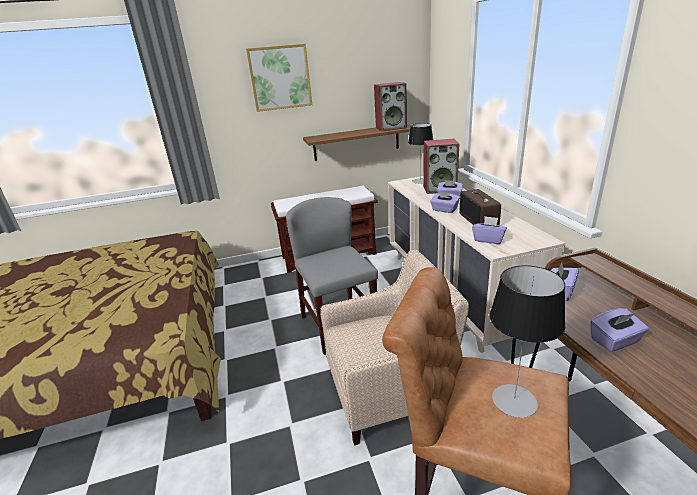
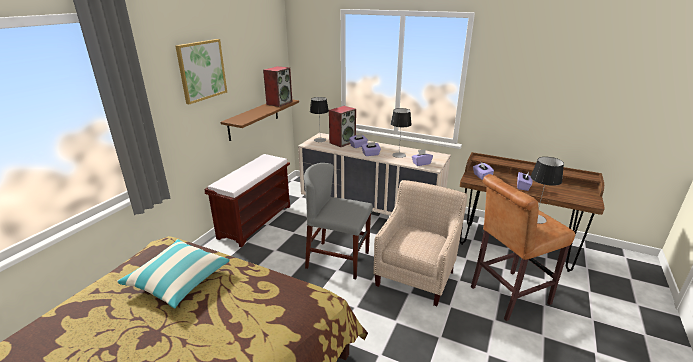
camera: 50 degrees left, 0 degrees up
radio [459,189,501,225] -> table lamp [391,108,412,158]
none -> pillow [117,239,230,308]

